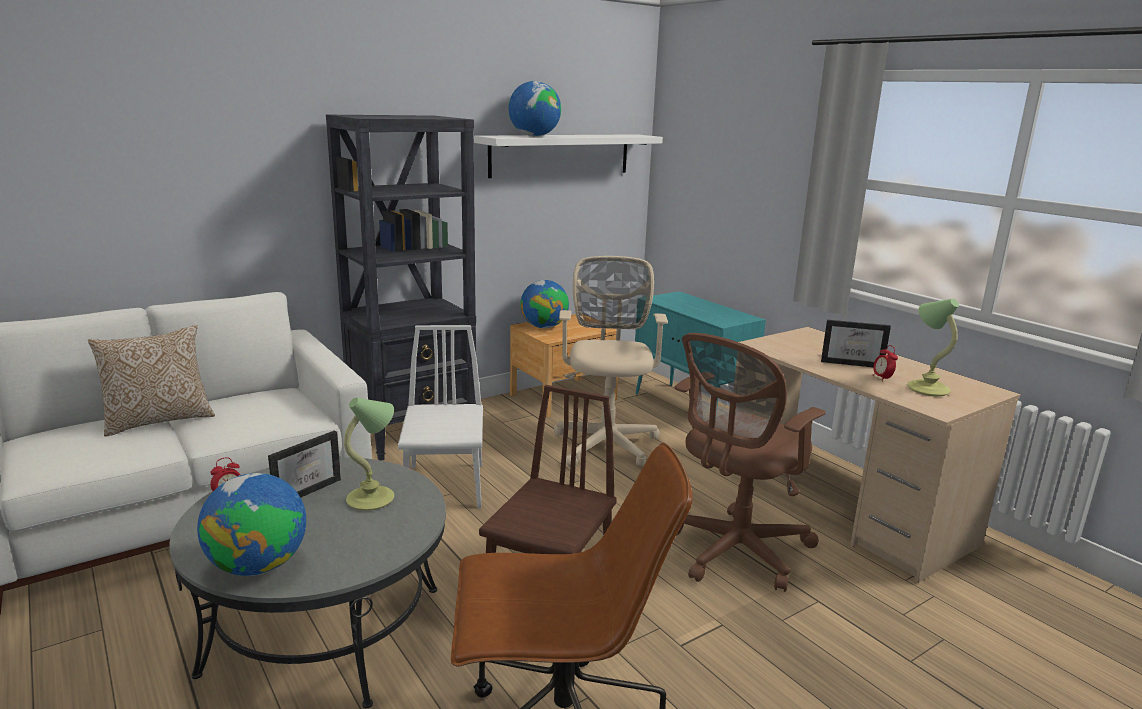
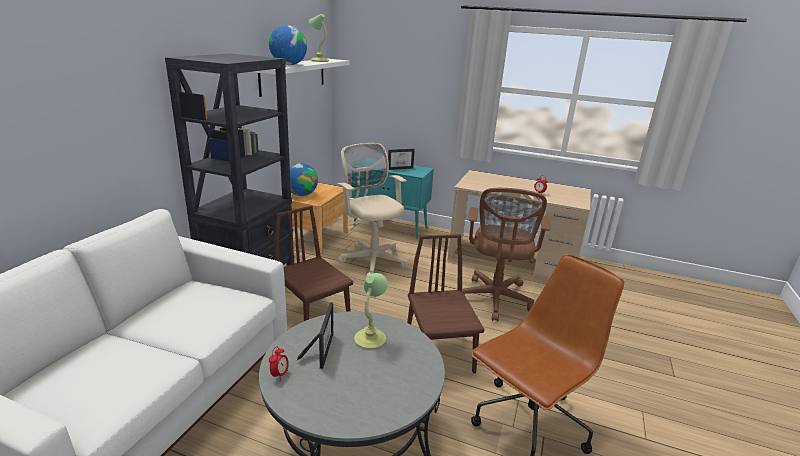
camera: 35 degrees left, 5 degrees up
pillow [88,325,215,437] -> none
globe [197,473,306,576] -> none
white chair [398,325,483,508] -> brown chair [275,206,353,321]
picture frame [821,320,891,367] -> picture frame moved to [388,149,415,170]
table lamp [907,299,959,397] -> table lamp moved to [309,14,329,62]

